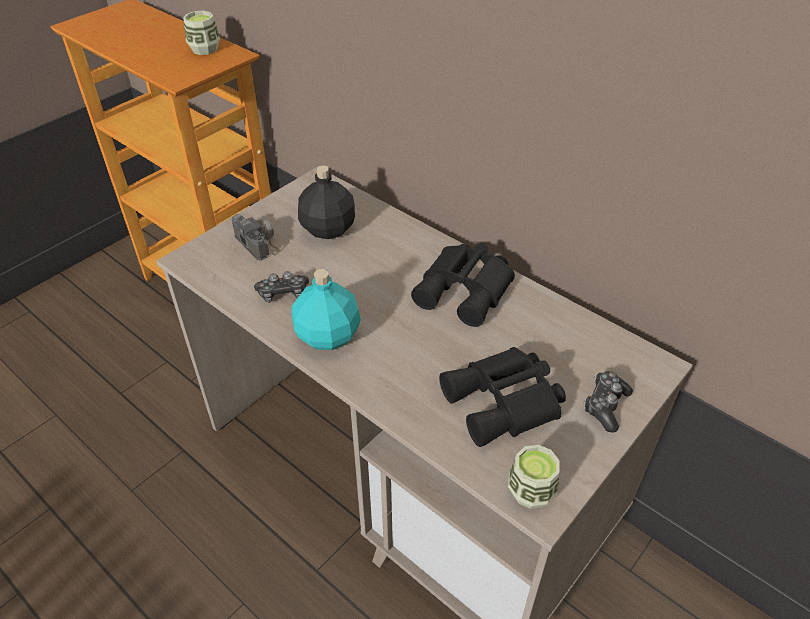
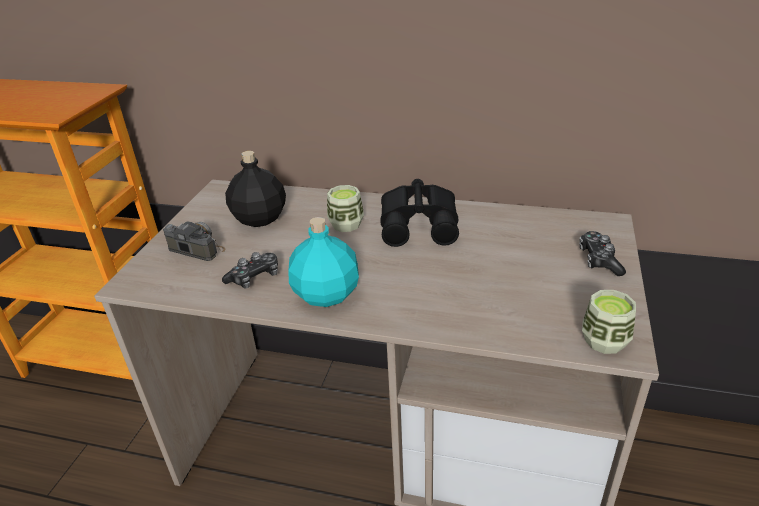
camera: 25 degrees left, 10 degrees down
cup [183,11,220,55] -> cup moved to [327,185,364,232]
black binoculars [439,347,566,447] -> none

